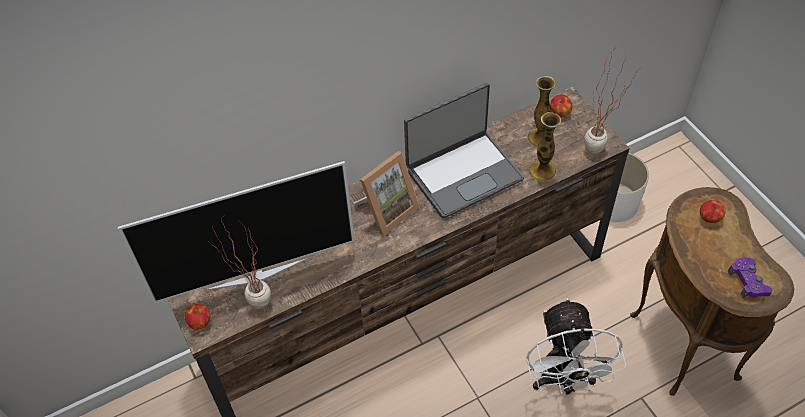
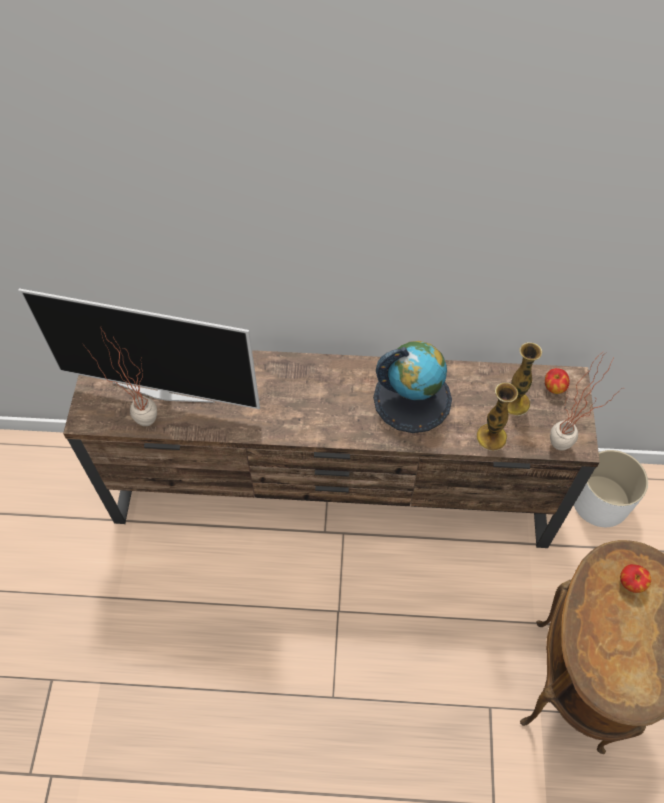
camera: 30 degrees right, 5 degrees up
apple [185,304,210,330] -> none
picture frame [353,151,419,236] -> none
laptop [404,83,524,218] -> globe [373,341,452,433]
white fan [526,298,626,394] -> none
purple game controller [728,257,772,298] -> none

